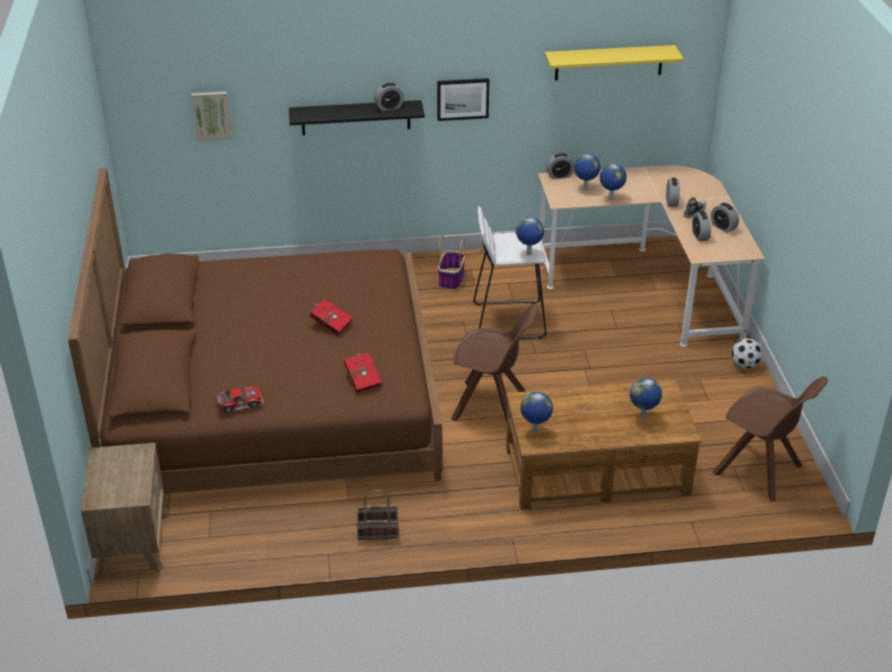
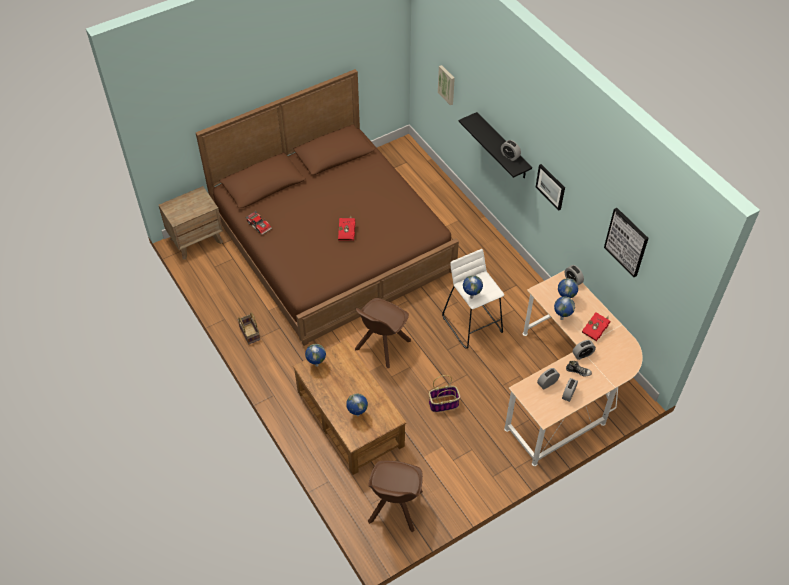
camera: 65 degrees right, 15 degrees up
red book [344,352,382,393] -> red book moved to [582,312,611,341]
basket [438,235,465,290] -> basket moved to [429,375,460,412]
brown chair [451,304,538,423] -> brown chair turned 45 degrees clockwise [355,298,411,368]
yellow shelf [545,45,684,81] -> picture [604,208,649,277]
football [732,338,763,369] -> none

